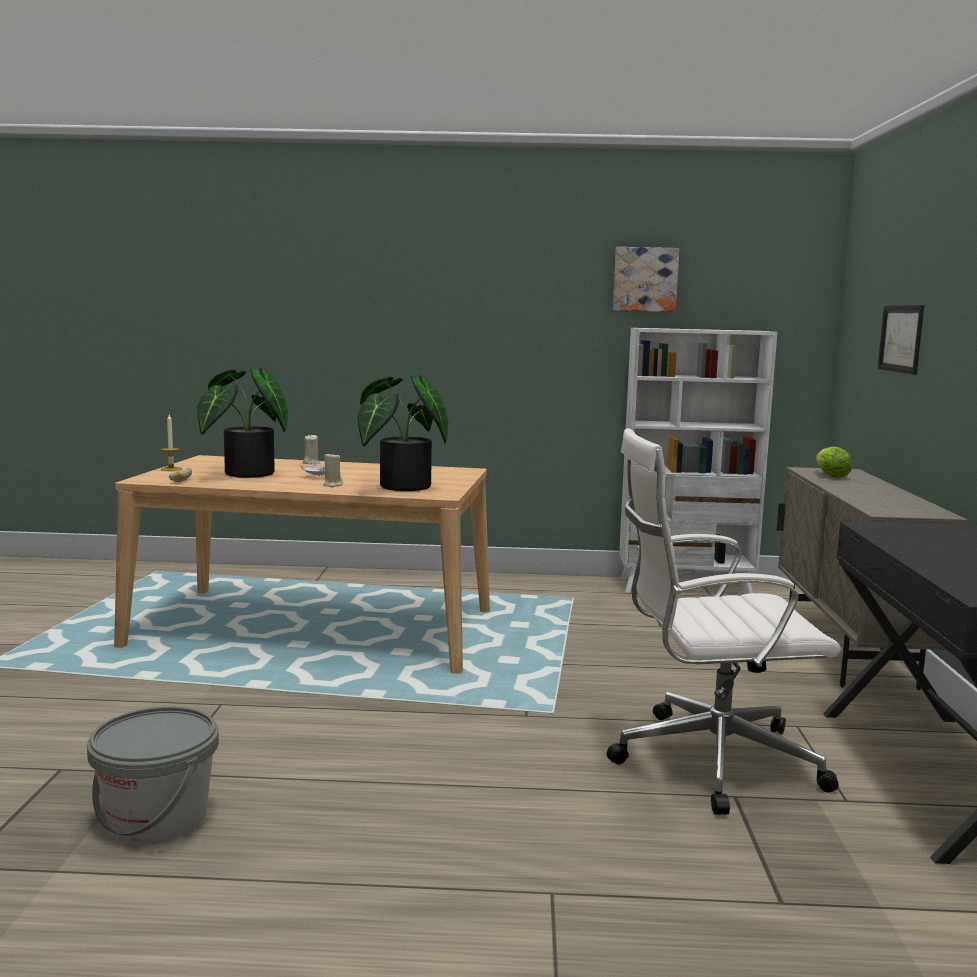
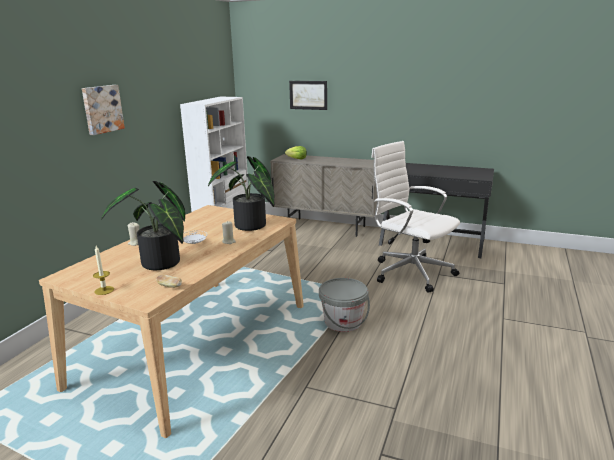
camera: 70 degrees left, 10 degrees up
grey bucket [87,706,219,845] -> grey bucket moved to [319,278,370,332]
white office chair [607,428,841,815] -> white office chair turned 120 degrees clockwise [371,141,460,293]
picture [613,247,679,312] -> picture moved to [82,85,125,135]

